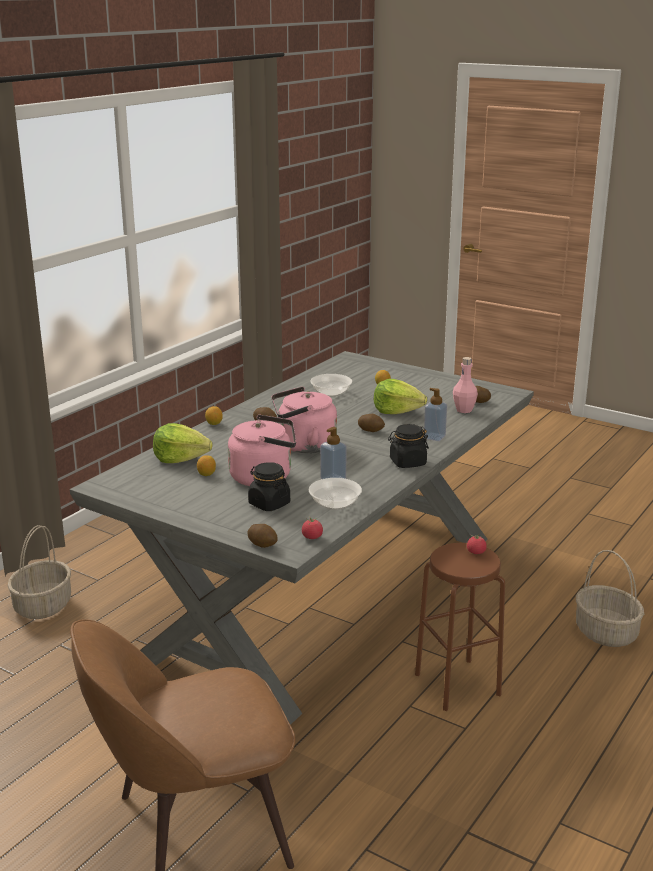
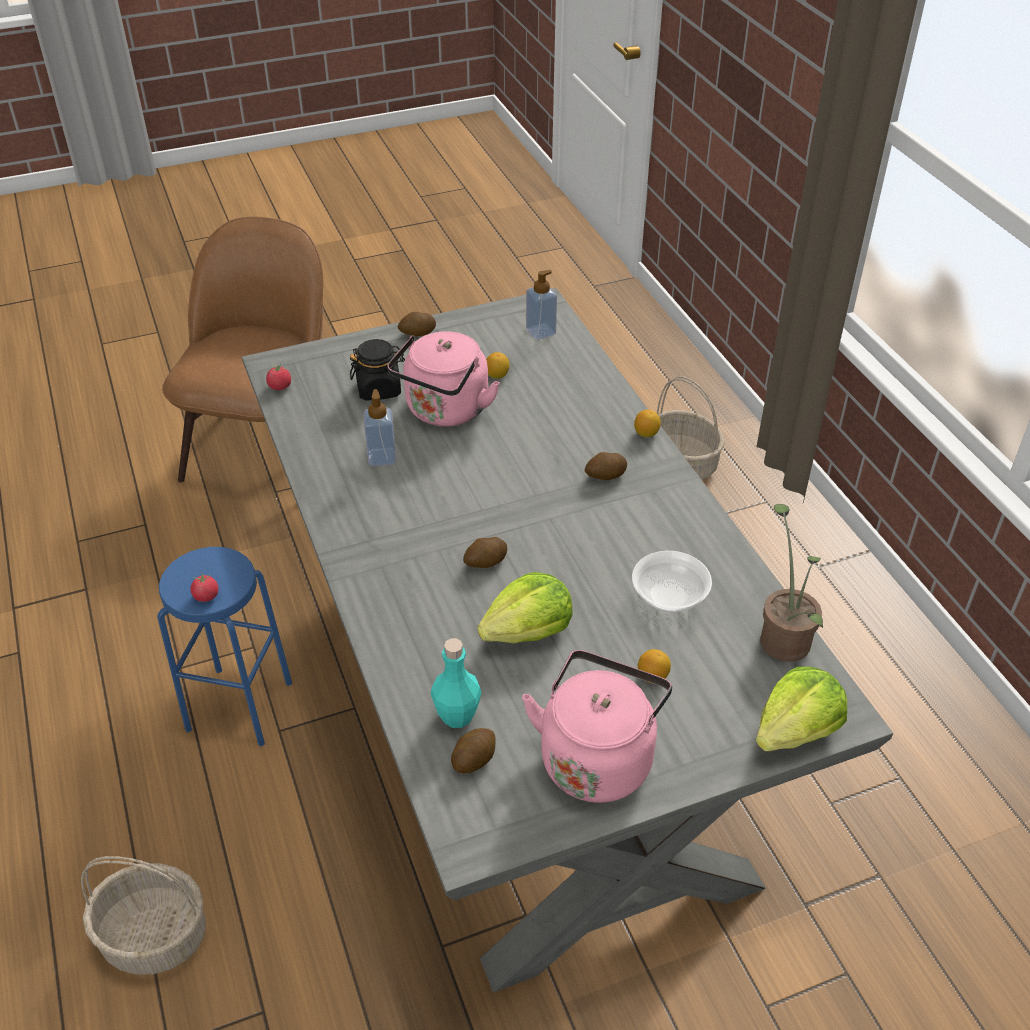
camera: 125 degrees right, 20 degrees up
lettuce [153,423,213,463] -> lettuce moved to [756,667,847,751]
potato [247,524,278,548] -> potato moved to [398,312,436,336]
pink kettle [271,387,337,453] -> pink kettle moved to [522,650,672,803]
bowl [309,478,362,510] -> none
black jar [388,424,429,468] -> none
brown stool [415,543,505,711] -> blue stool [157,547,292,747]
soap dispenser [424,388,447,441] -> soap dispenser moved to [526,270,557,340]
pink bottle [453,357,478,413] -> turquoise bottle [431,638,482,728]
none -> potted plant [760,504,823,662]

